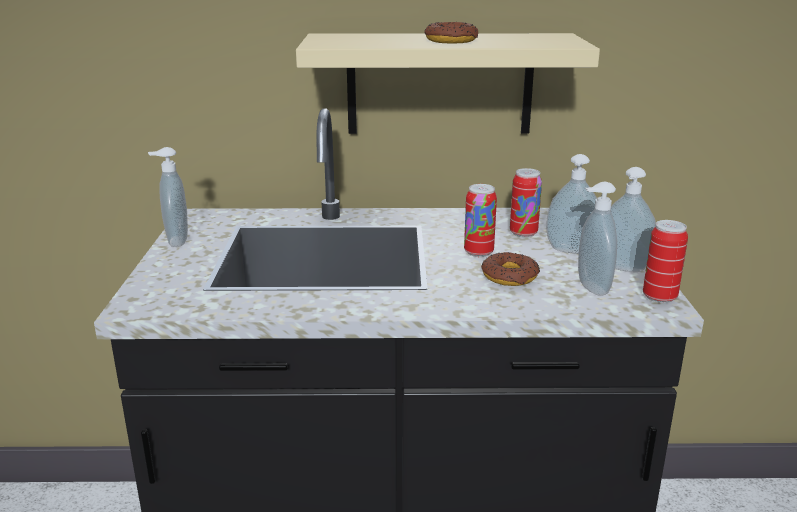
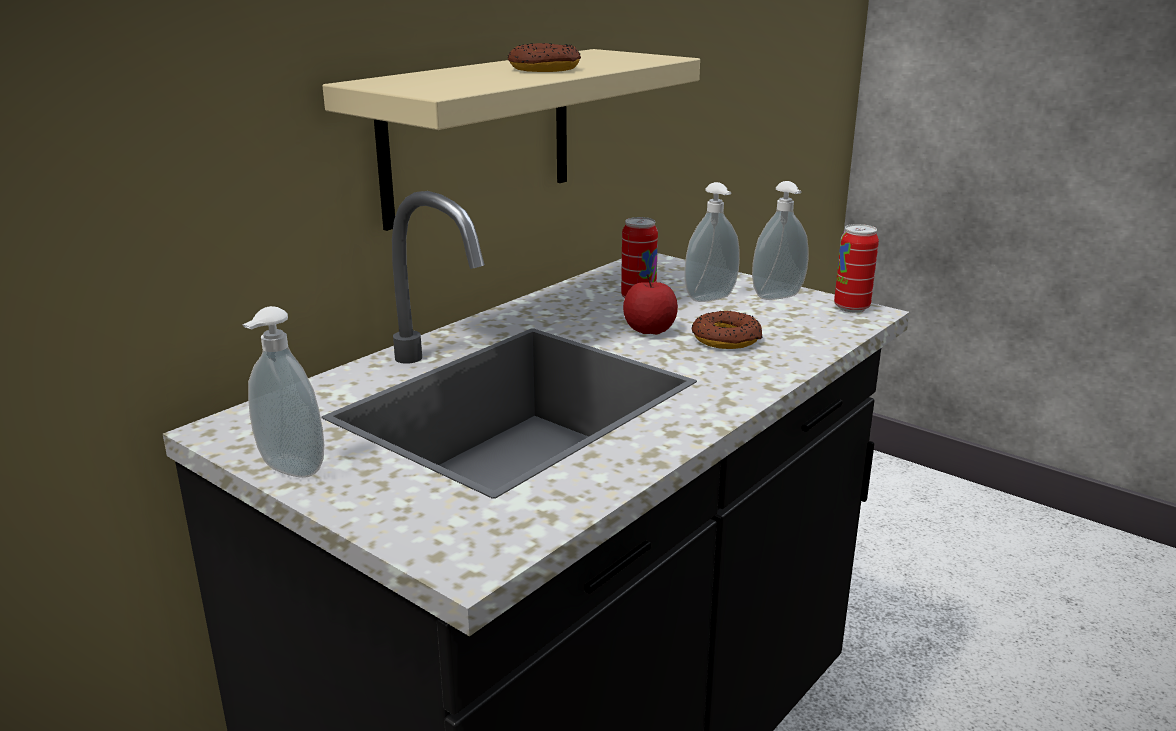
camera: 50 degrees left, 0 degrees up
can [464,184,497,257] -> apple [623,274,678,334]
soap dispenser [578,182,617,296] -> none

